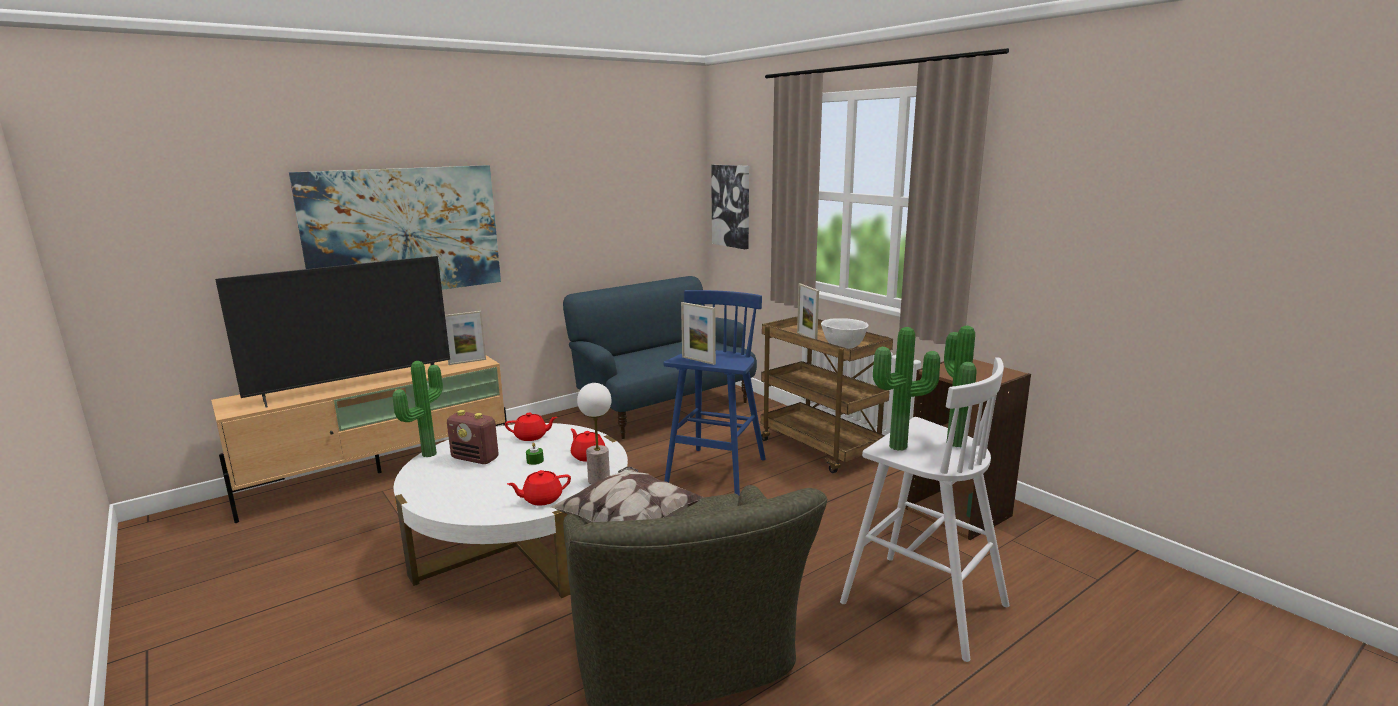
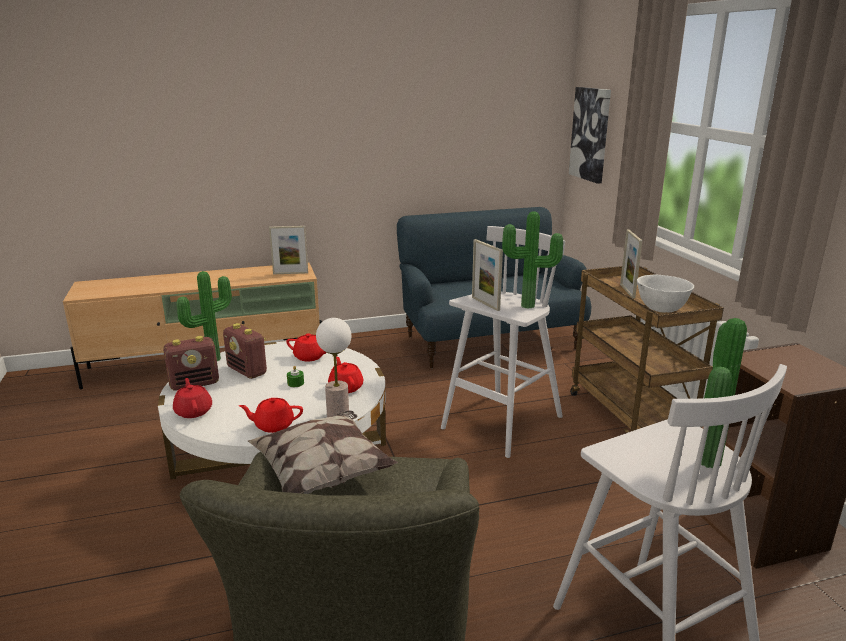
camera: 20 degrees right, 5 degrees up
television [215,256,450,407] -> none
picture [289,165,501,290] -> none
blue stool [663,290,766,496] -> white stool [441,226,565,458]
potted plant [873,327,940,451] -> potted plant moved to [502,211,563,309]
none -> radio [163,336,219,391]
none -> red teapot [173,378,212,418]

